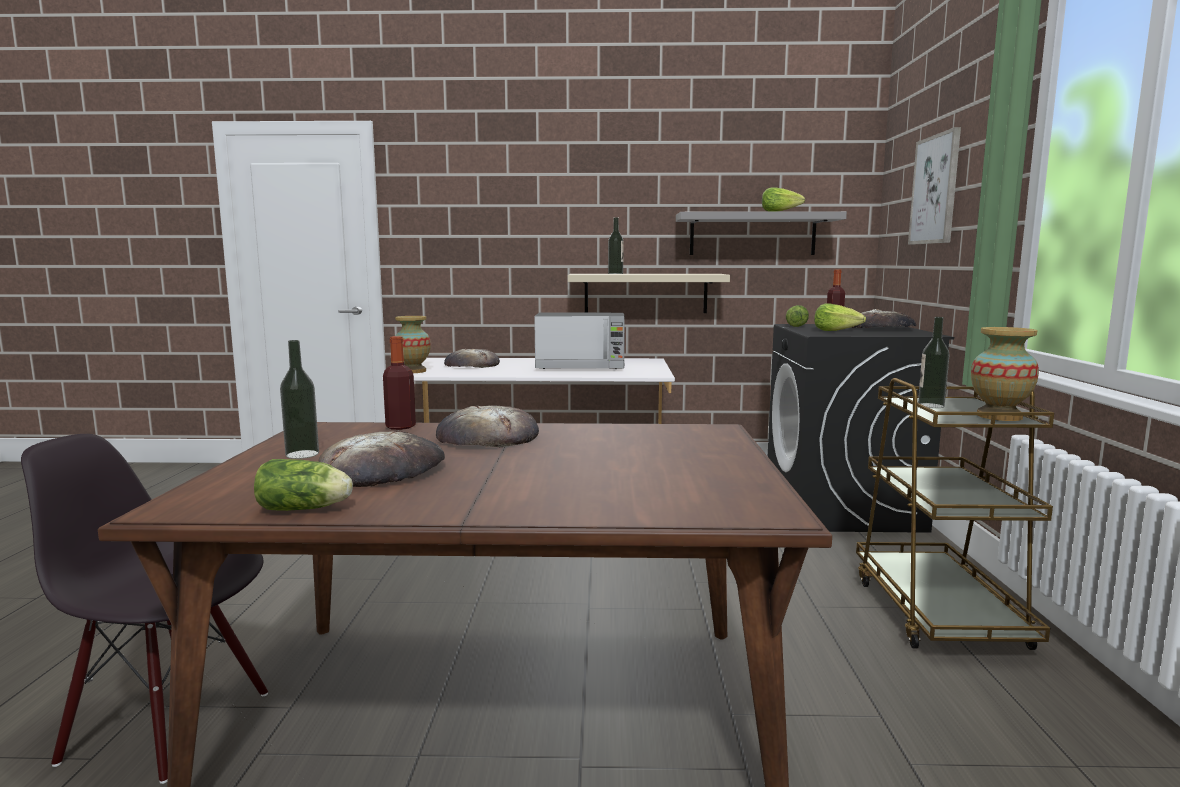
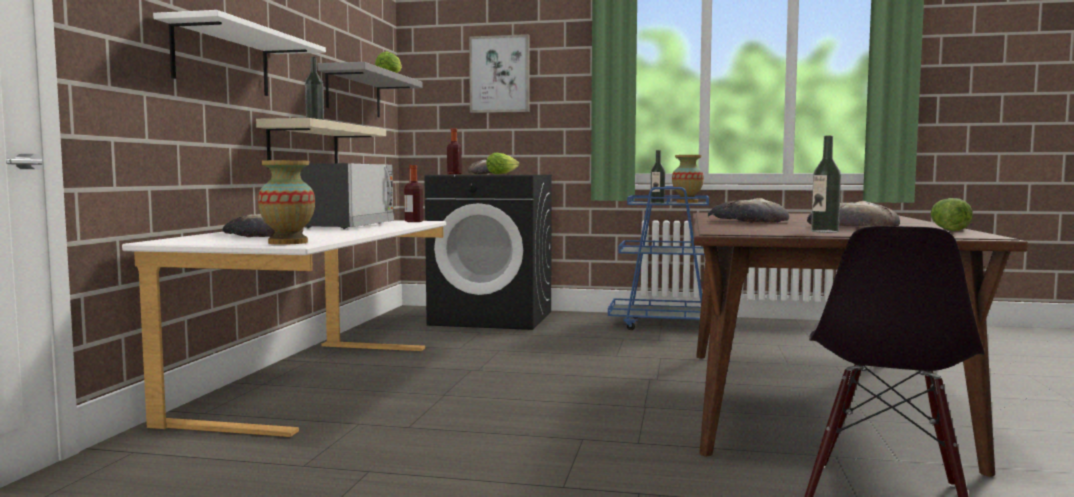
camera: 80 degrees left, 5 degrees down
bottle [383,336,416,430] -> bottle moved to [404,165,423,222]
lettuce [786,305,809,327] -> none
brown cart [856,378,1054,650] -> blue cart [608,186,709,330]
none -> white shelf [153,10,326,96]

